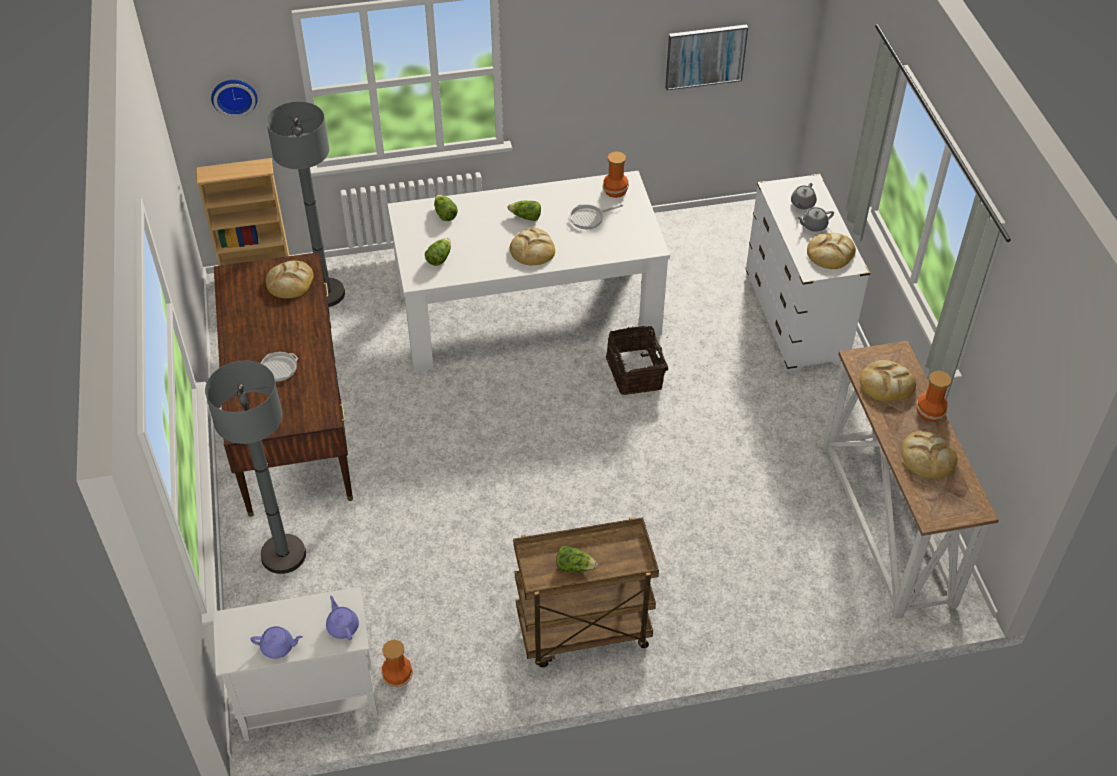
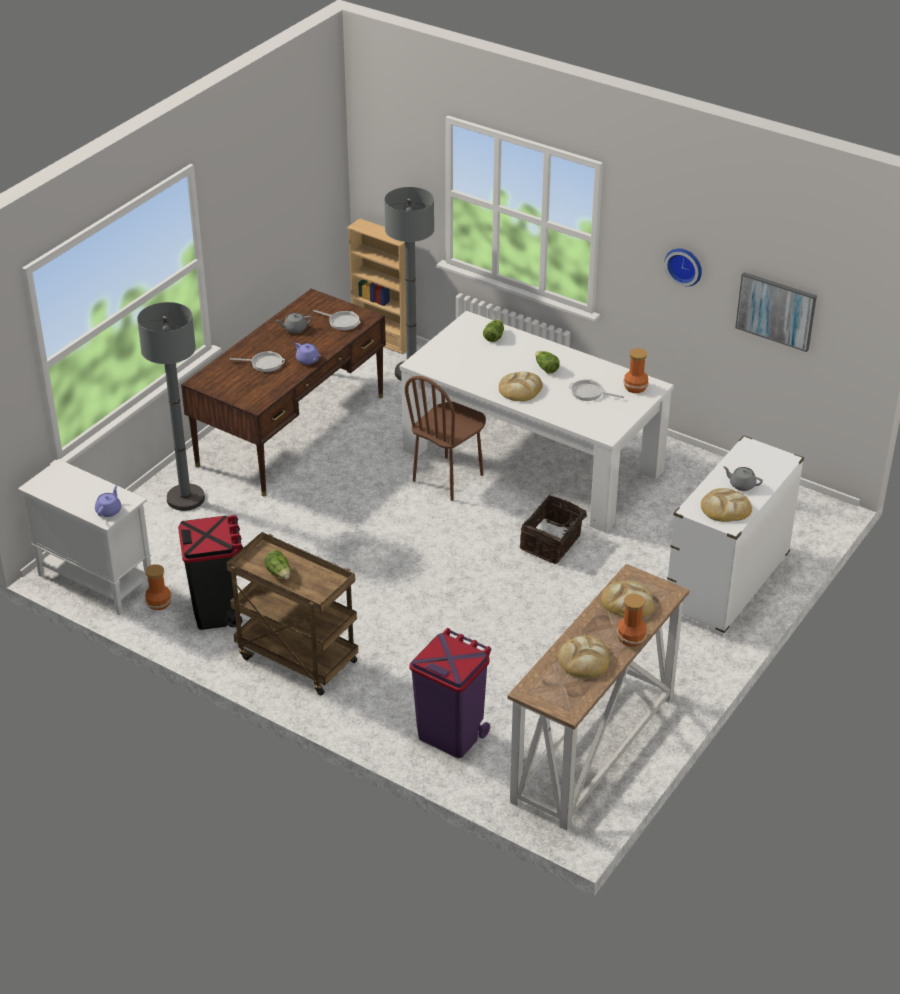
camera: 45 degrees right, 10 degrees down
wall clock [211,80,258,118] -> wall clock moved to [664,248,702,287]
purple teapot [250,626,303,659] -> purple teapot moved to [295,343,321,364]
bread [266,261,314,299] -> frying pan [313,310,360,330]
lettuce [425,238,451,266] -> none
grey teapot [791,183,817,209] -> grey teapot moved to [276,313,312,333]
none -> black trash can [178,515,243,630]
none -> brown chair [405,376,486,501]
none -> purple trash can [409,628,491,758]

